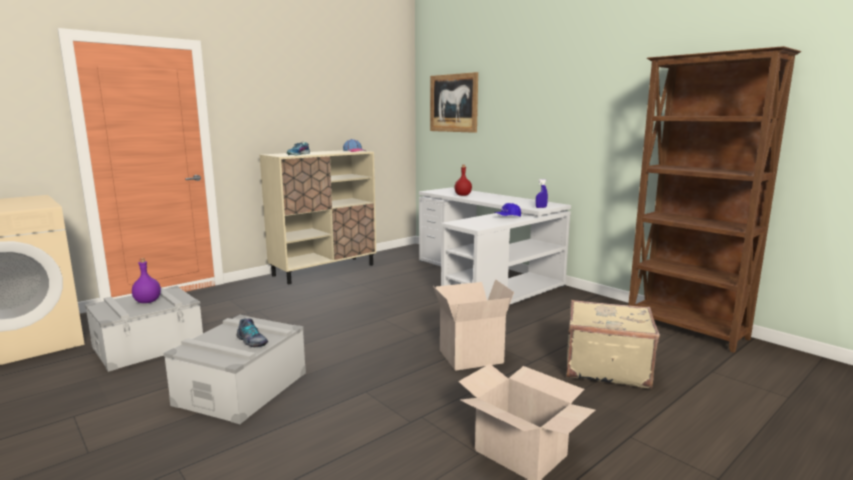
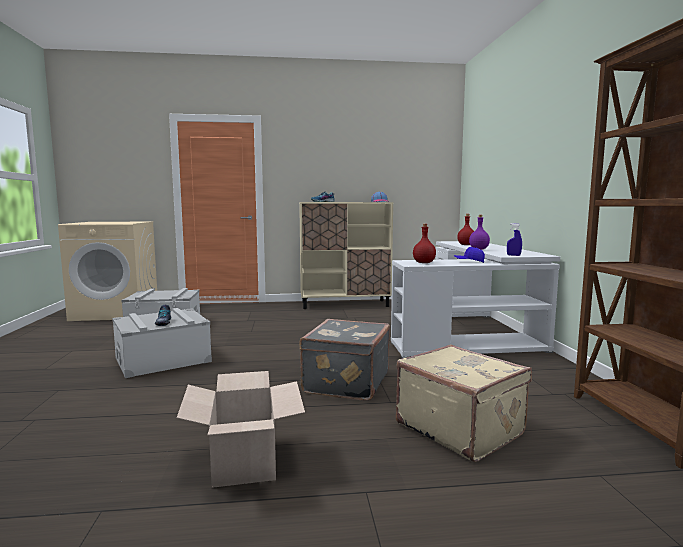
camera: 35 degrees right, 5 degrees down
purple bottle [132,258,161,303] -> purple bottle moved to [469,215,490,250]
picture [430,72,478,133] -> none
cardboard box [433,279,514,371] -> grey suitcase [300,319,390,401]
none -> red bottle [413,224,436,263]

